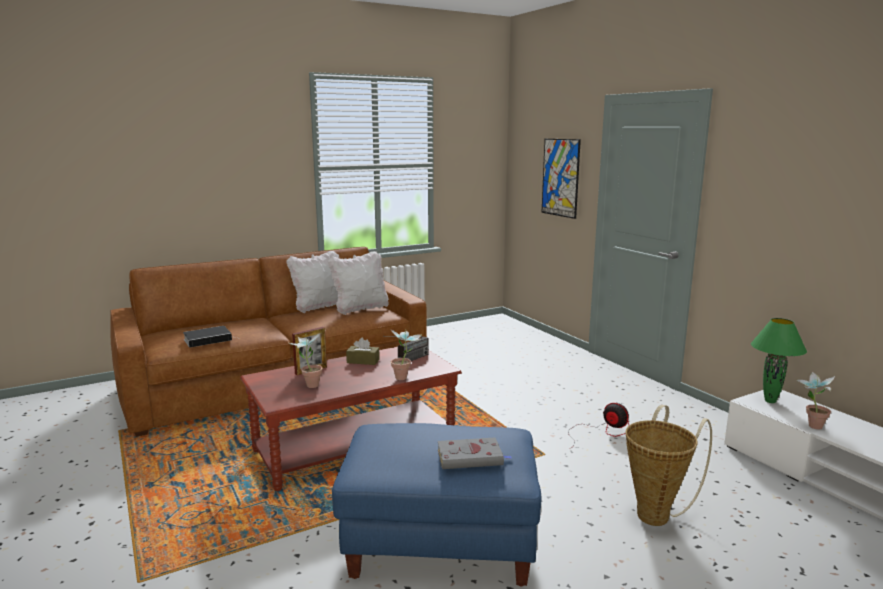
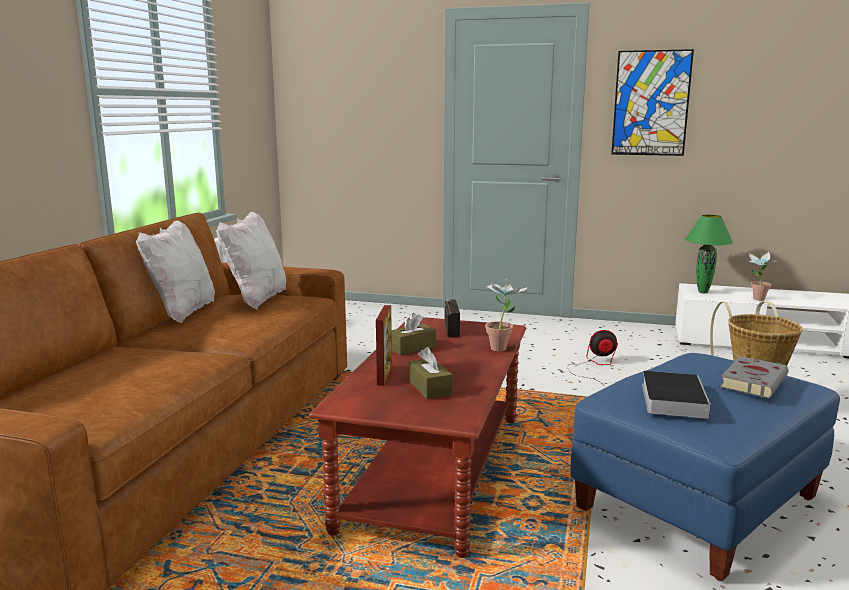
camera: 45 degrees left, 0 degrees up
book [183,326,237,348] -> book moved to [642,371,711,419]
potted plant [287,334,322,388] -> brown tissue box [409,347,452,399]
picture [542,139,581,219] -> picture moved to [611,49,694,156]

